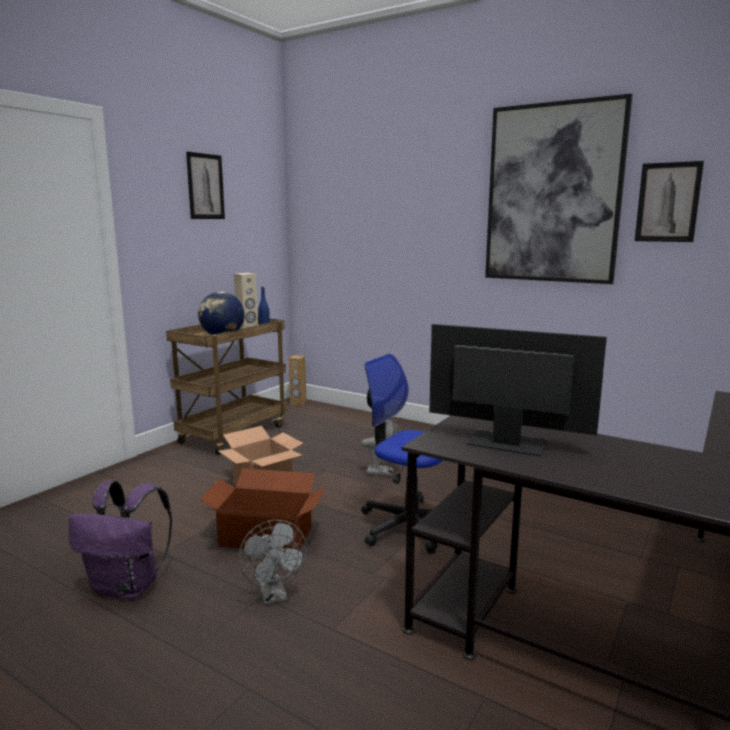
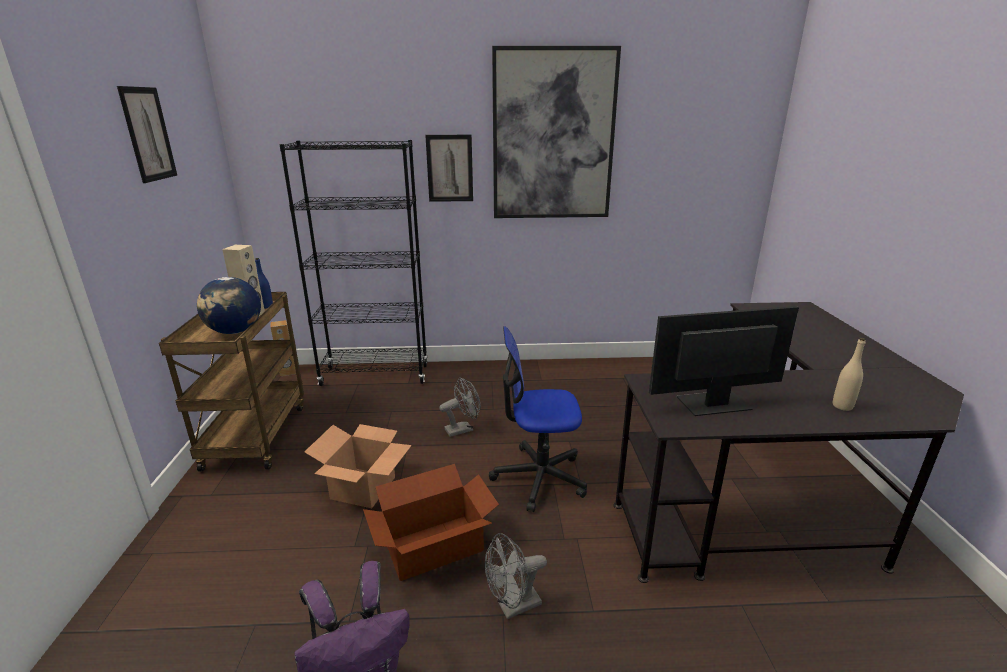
camera: 35 degrees left, 10 degrees up
grey fan [239,520,307,605] -> grey fan turned 120 degrees clockwise [485,533,547,619]
picture [635,161,704,242] -> picture moved to [425,135,473,202]
none -> black bookcase [279,140,428,386]
none -> beige bottle [833,338,866,411]

